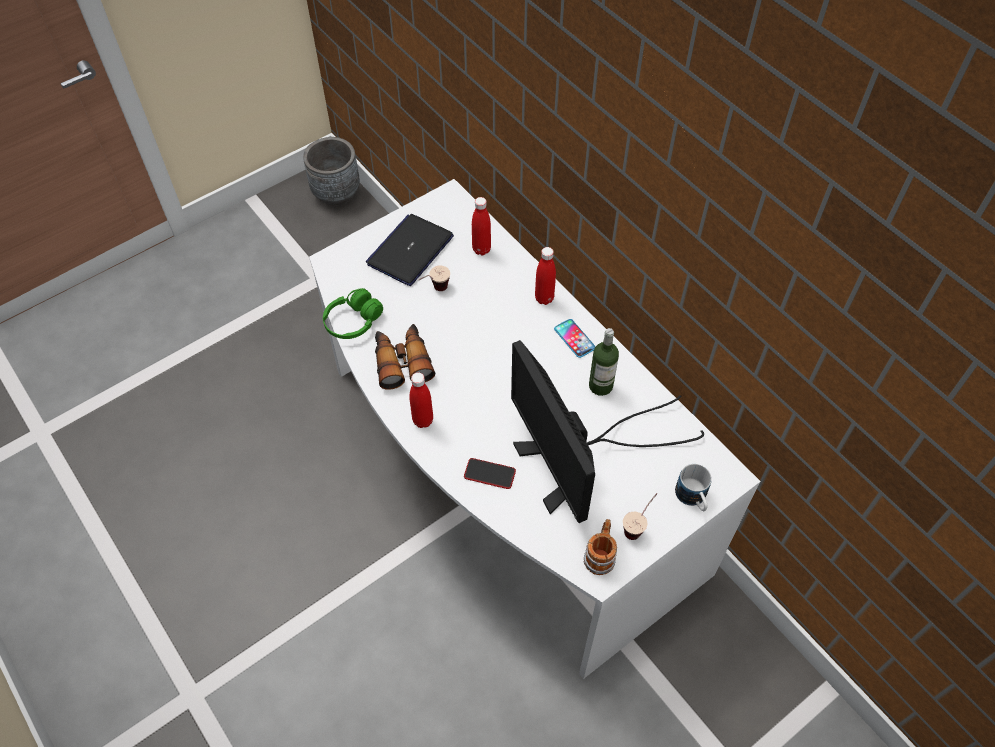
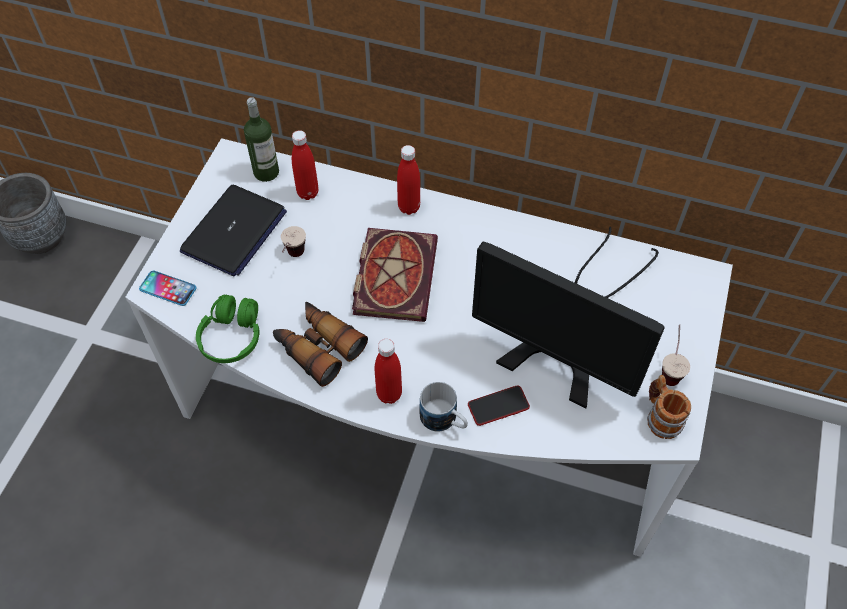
camera: 35 degrees left, 0 degrees up
laptop [366,214,454,286] -> laptop turned 150 degrees counterclockwise [180,185,287,276]
phone [554,319,596,358] -> phone moved to [139,271,197,306]
bottle [589,328,619,396] -> bottle moved to [244,97,279,182]
mug [675,464,712,511] -> mug moved to [420,382,468,431]
none -> book [352,228,438,322]

